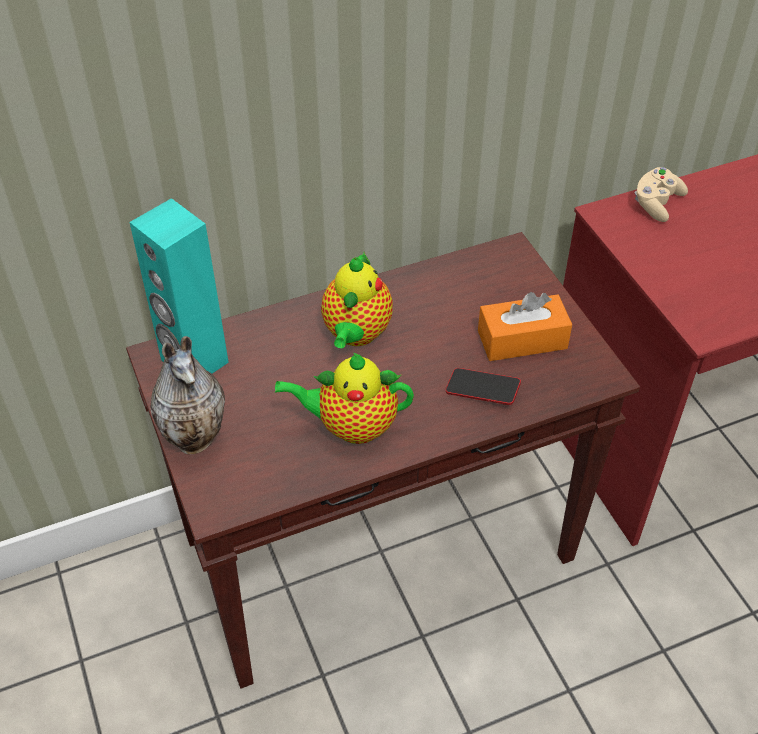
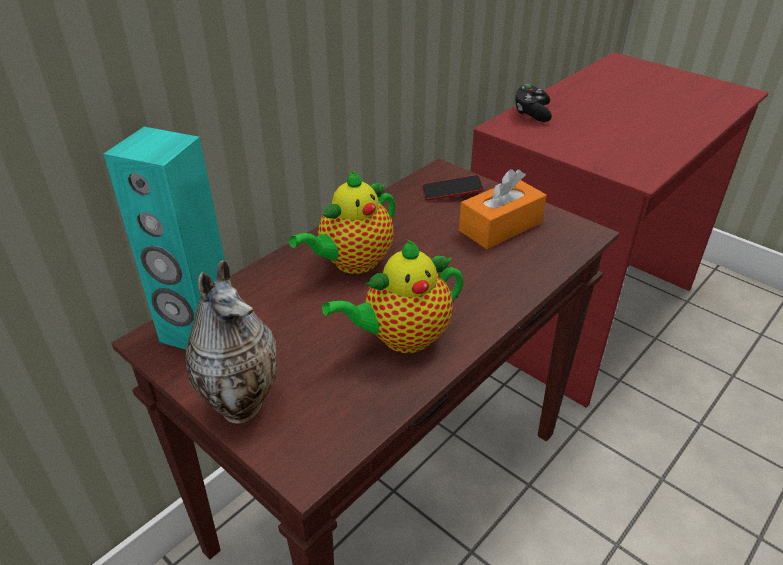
camera: 25 degrees left, 10 degrees down
teapot [321,252,393,349] -> teapot turned 60 degrees clockwise [289,170,395,274]
phone [446,368,521,405] -> phone moved to [422,175,484,201]
beige game controller [635,167,688,222] -> black game controller [515,84,552,122]

